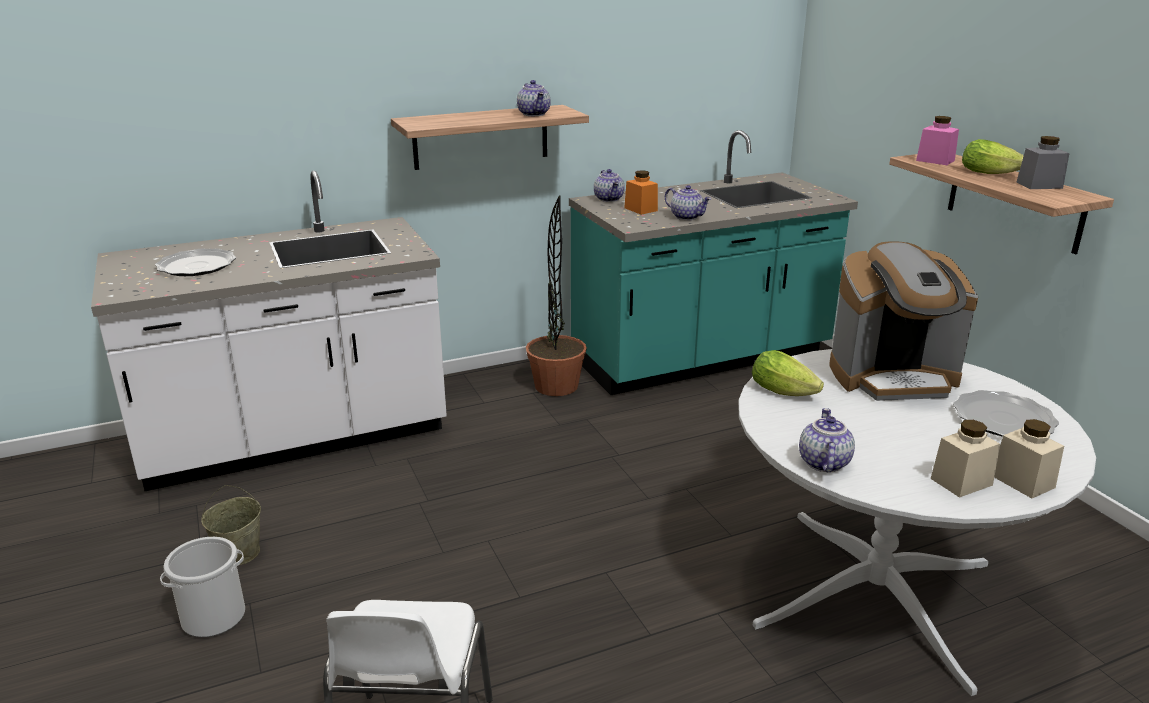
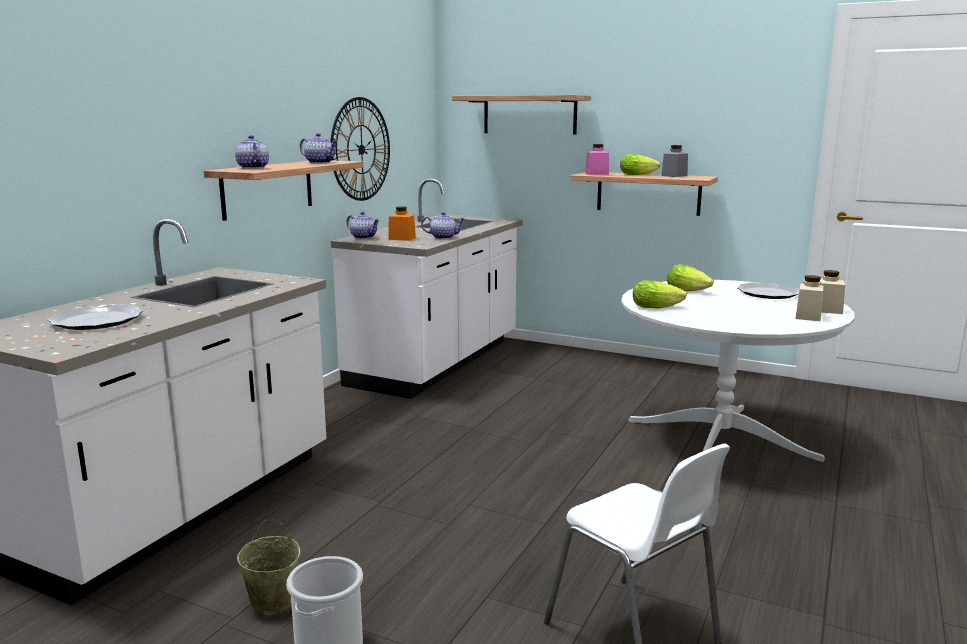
camera: 40 degrees left, 10 degrees down
potted plant [526,195,587,396] -> none
turquoise counter [569,130,858,395] -> white counter [331,178,523,399]
teapot [799,408,855,472] -> teapot moved to [235,135,269,169]
coffee machine [829,241,978,401] -> lettuce [667,264,714,291]
none -> wall clock [330,97,390,201]
none -> shelf [452,95,591,135]

